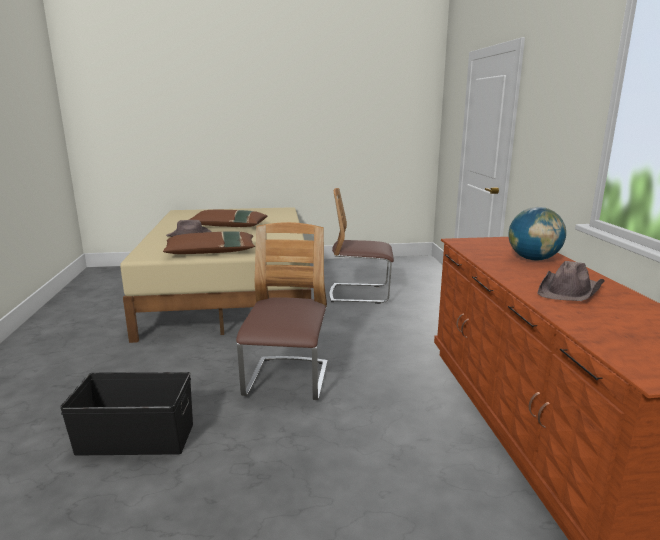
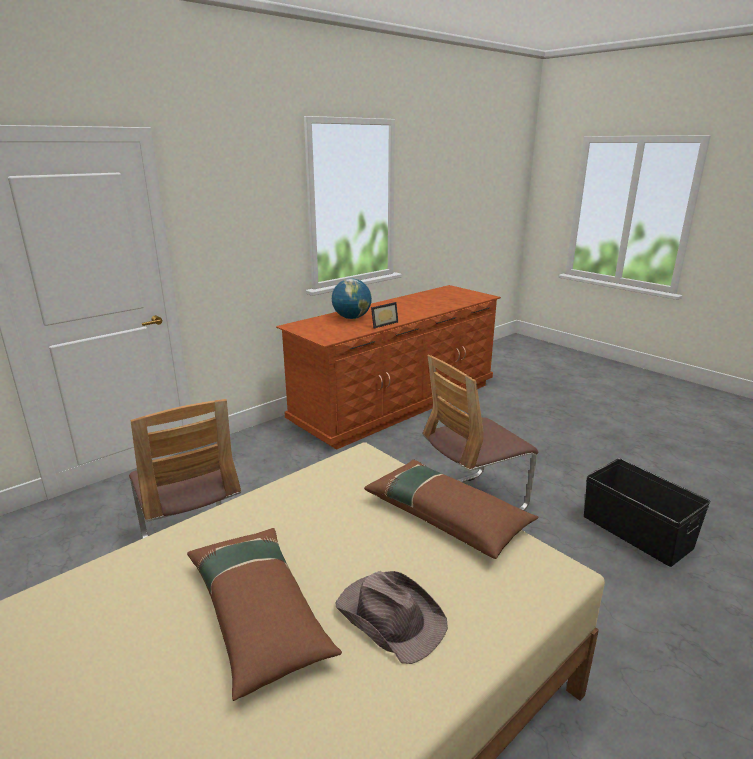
camera: 125 degrees left, 5 degrees up
brown hat [538,261,605,301] -> none
none -> picture frame [371,302,398,328]

